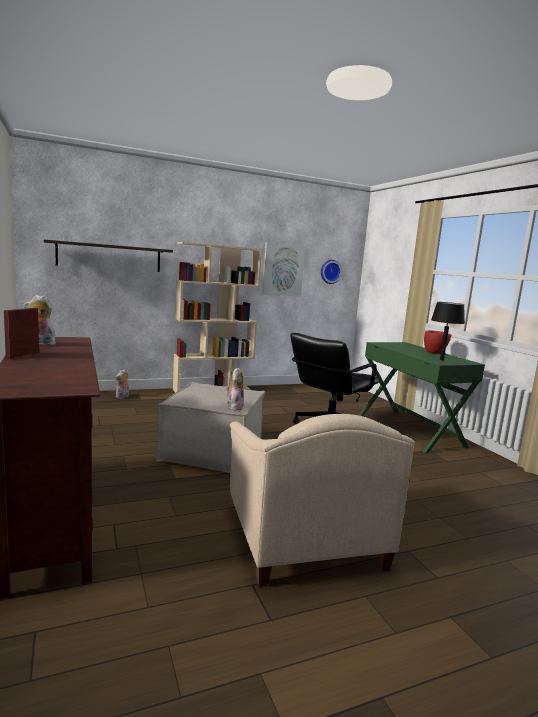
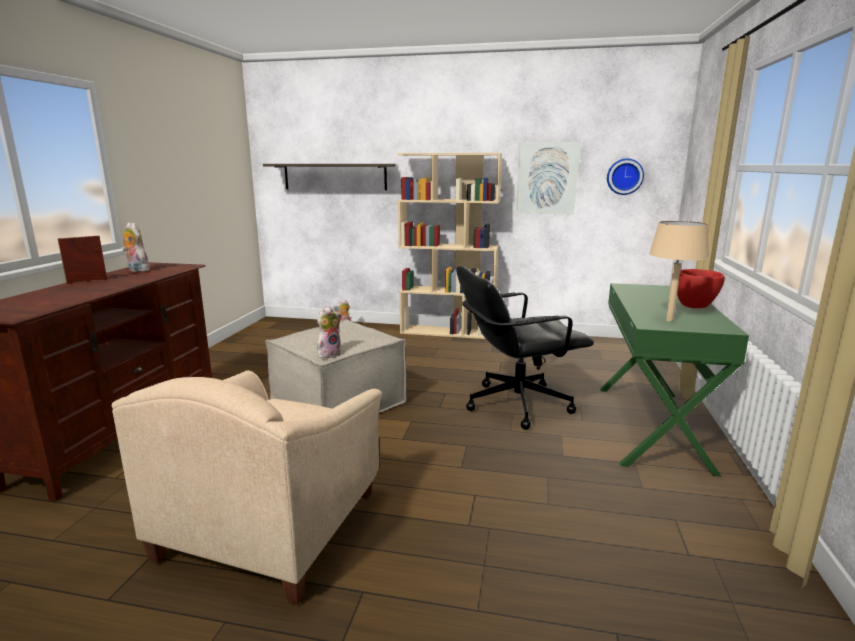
camera: 35 degrees right, 5 degrees up
black table lamp [431,302,465,361] -> beige table lamp [649,221,709,321]

